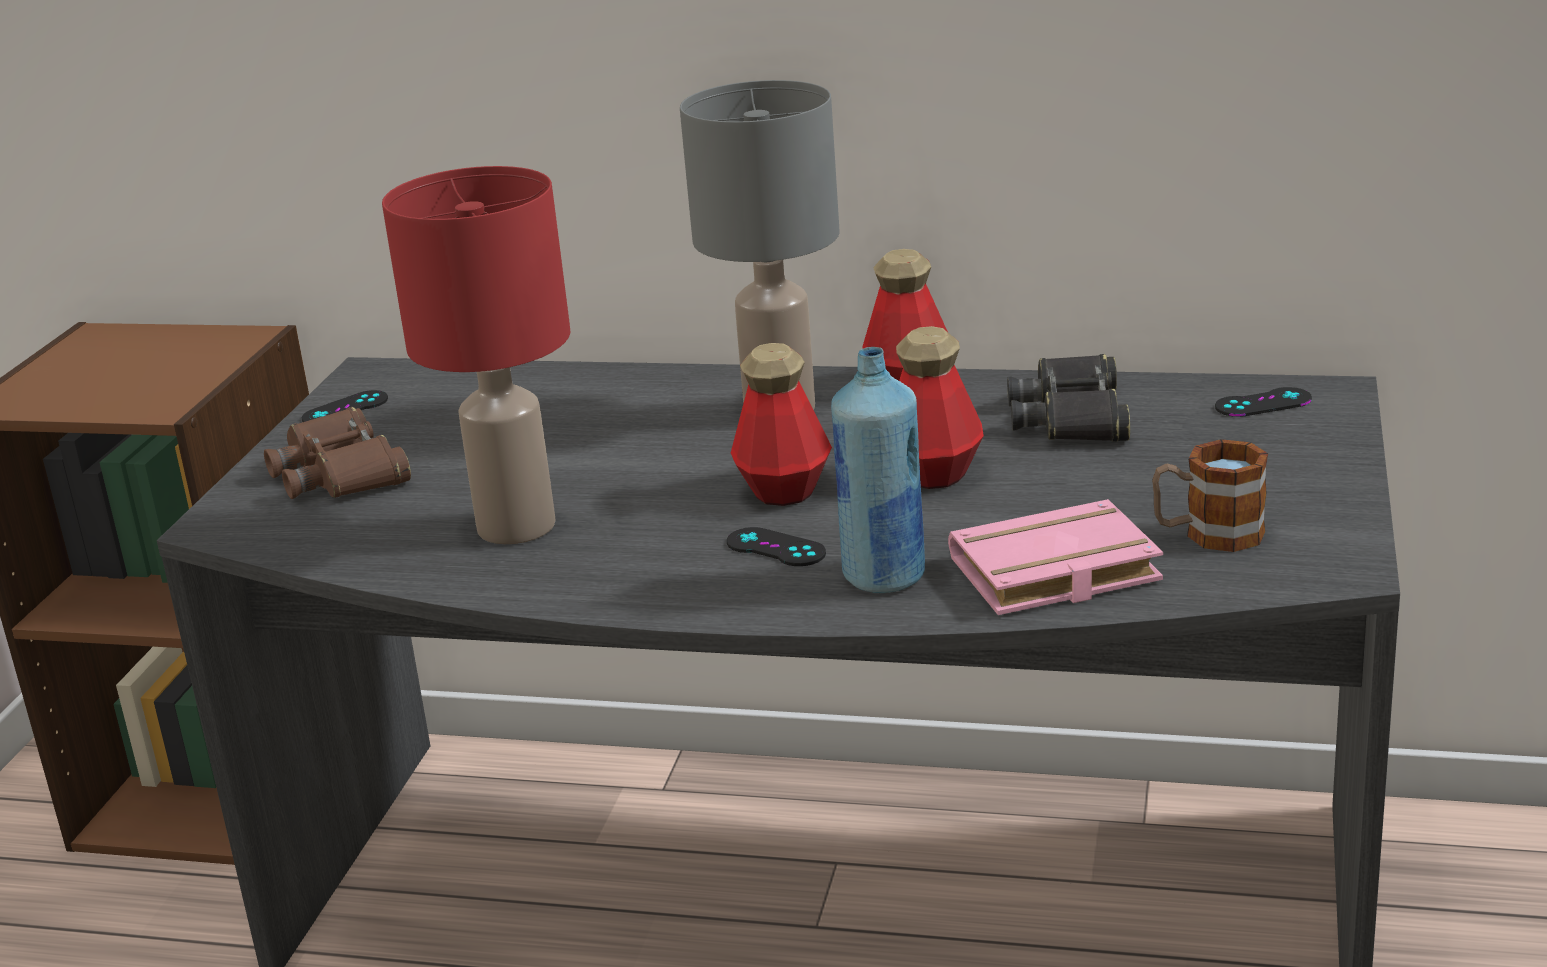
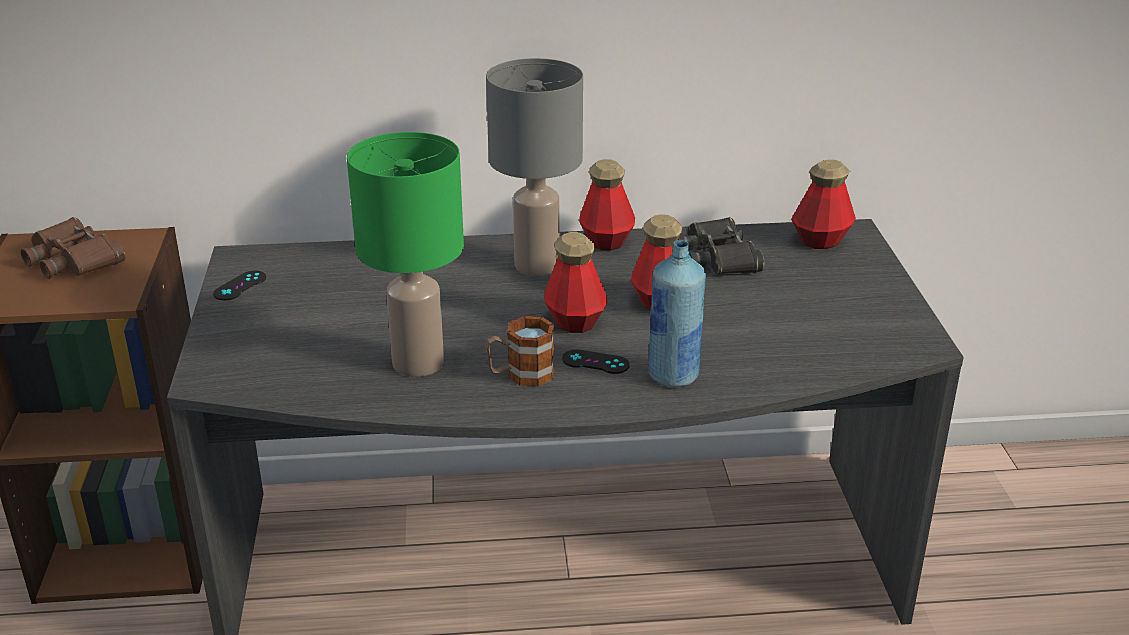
camera: 20 degrees left, 5 degrees up
brown binoculars [264,407,411,499] -> brown binoculars moved to [21,217,125,279]
red table lamp [382,166,570,544] -> green table lamp [347,132,464,377]
pink book [948,499,1163,615] -> none
mug [1152,439,1268,552] -> mug moved to [486,316,555,386]
black game controller [1215,387,1312,417] -> bottle [791,160,856,249]

